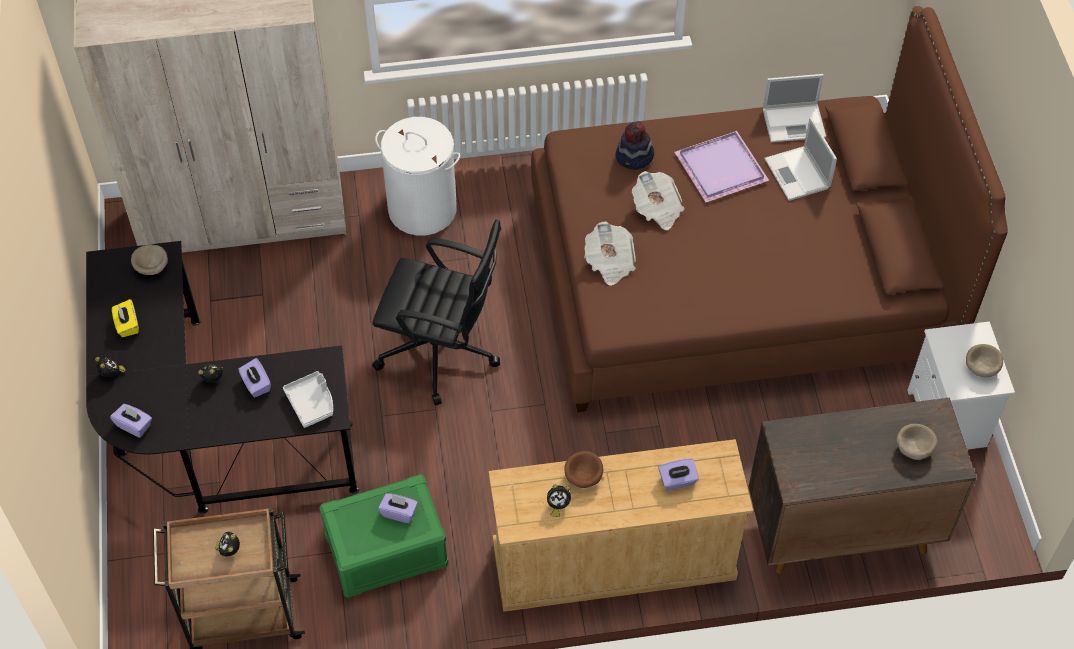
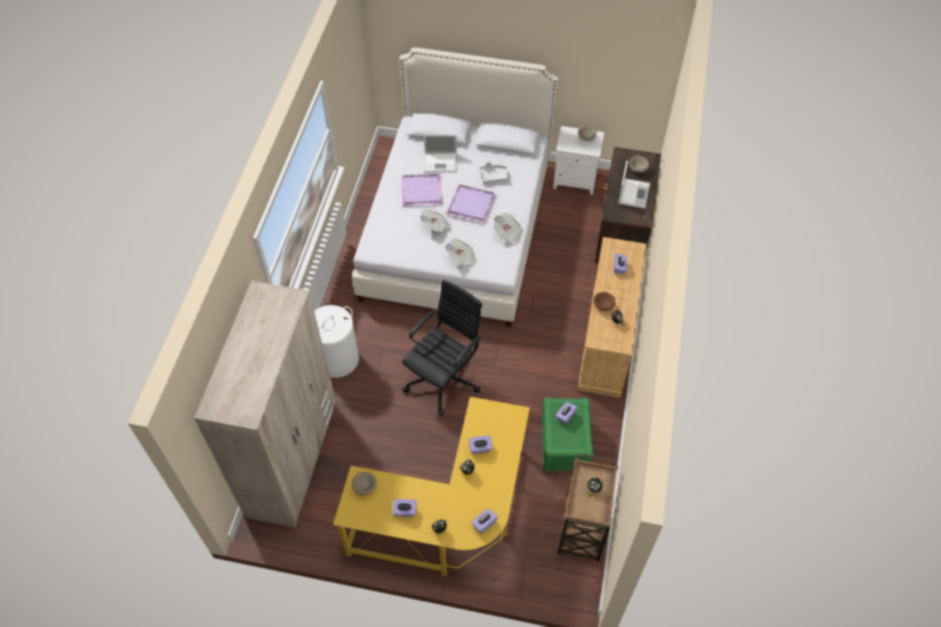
camera: 70 degrees left, 0 degrees up
black desk [86,241,359,514] -> yellow desk [333,397,530,576]
yellow tissue box [112,299,139,337] -> purple tissue box [393,499,417,517]
grey tray [283,371,333,428] -> grey tray moved to [480,162,509,183]
brown bed [531,6,1008,412] -> white bed [352,47,558,327]
hat [616,122,654,170] -> none
laptop [763,74,826,142] -> laptop moved to [618,161,650,209]
none -> purple tray [446,184,497,223]
none -> newspaper [494,213,523,244]

